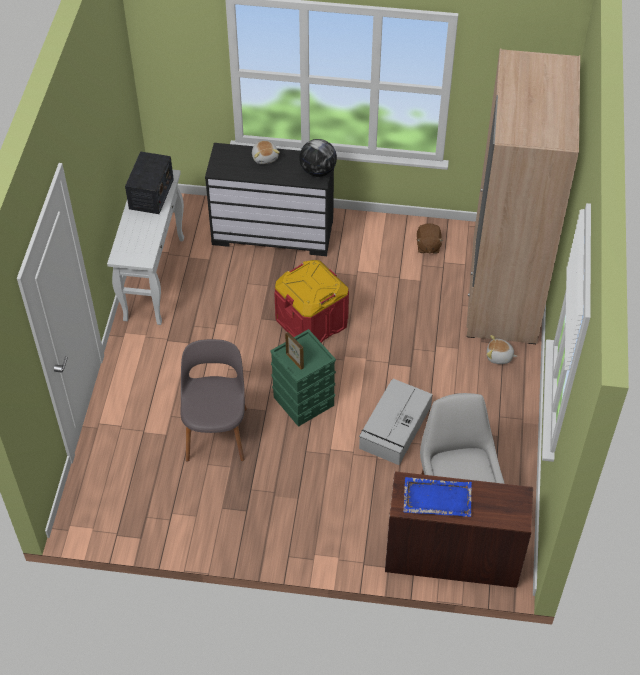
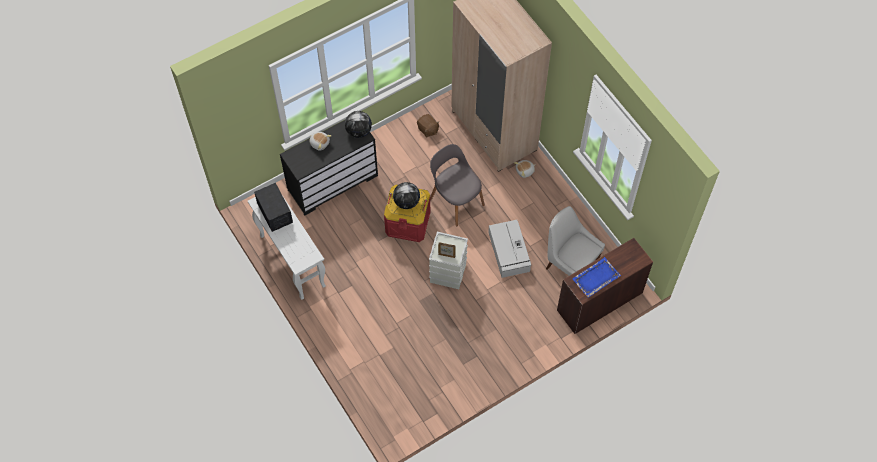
camera: 40 degrees left, 10 degrees up
grey chair [181,339,247,462] -> grey chair moved to [430,144,485,226]
green storage box [270,329,336,427] -> grey storage box [429,232,468,289]
none -> globe [393,182,420,209]

